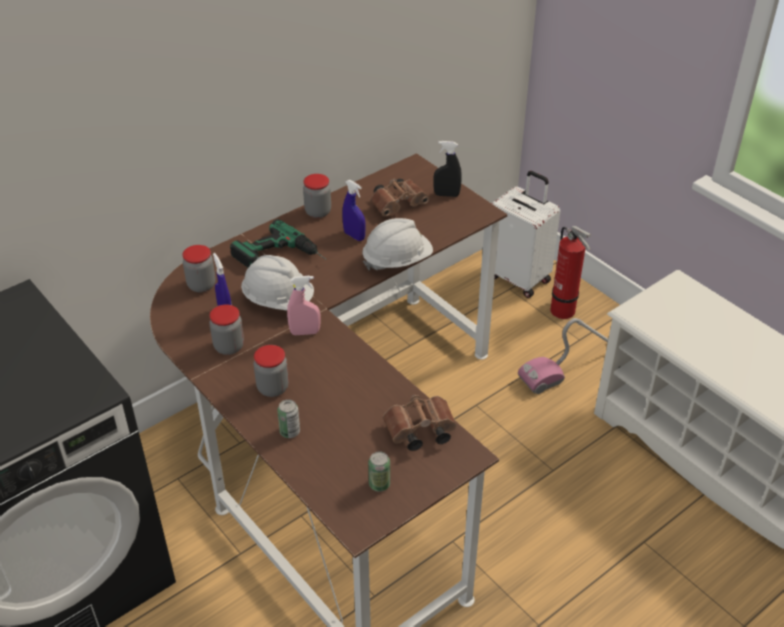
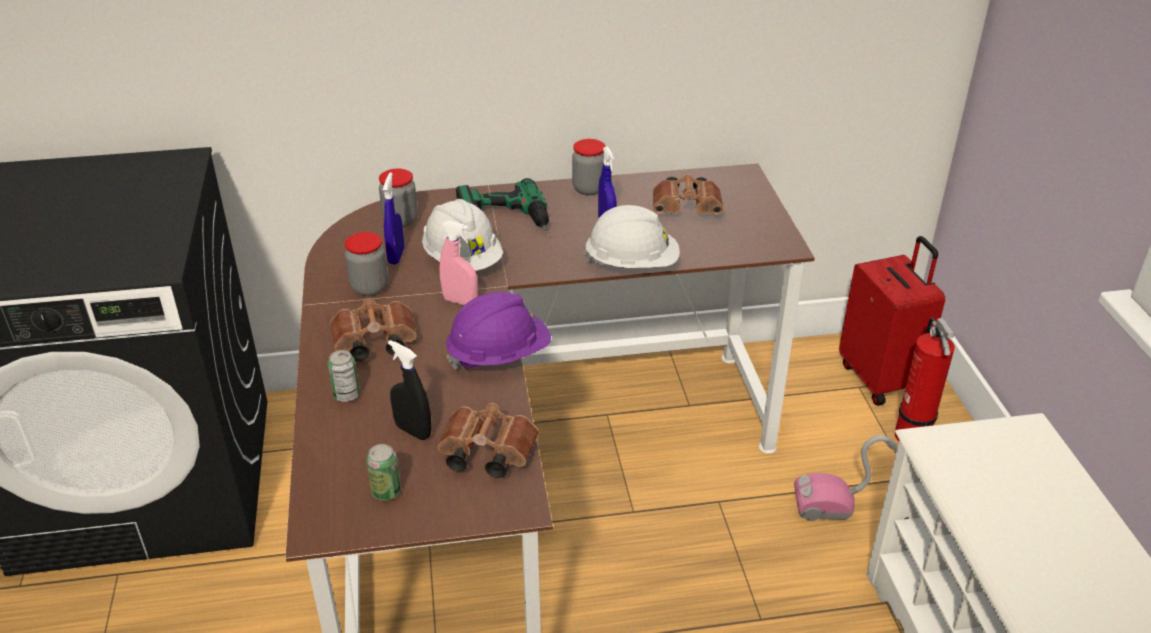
camera: 30 degrees right, 5 degrees down
jar [254,345,289,397] -> brown binoculars [330,298,417,361]
black spray bottle [433,141,462,197] -> black spray bottle moved to [388,340,431,440]
white suitcase [491,171,560,298] -> red suitcase [839,236,945,406]
none -> purple hard hat [446,292,551,370]

